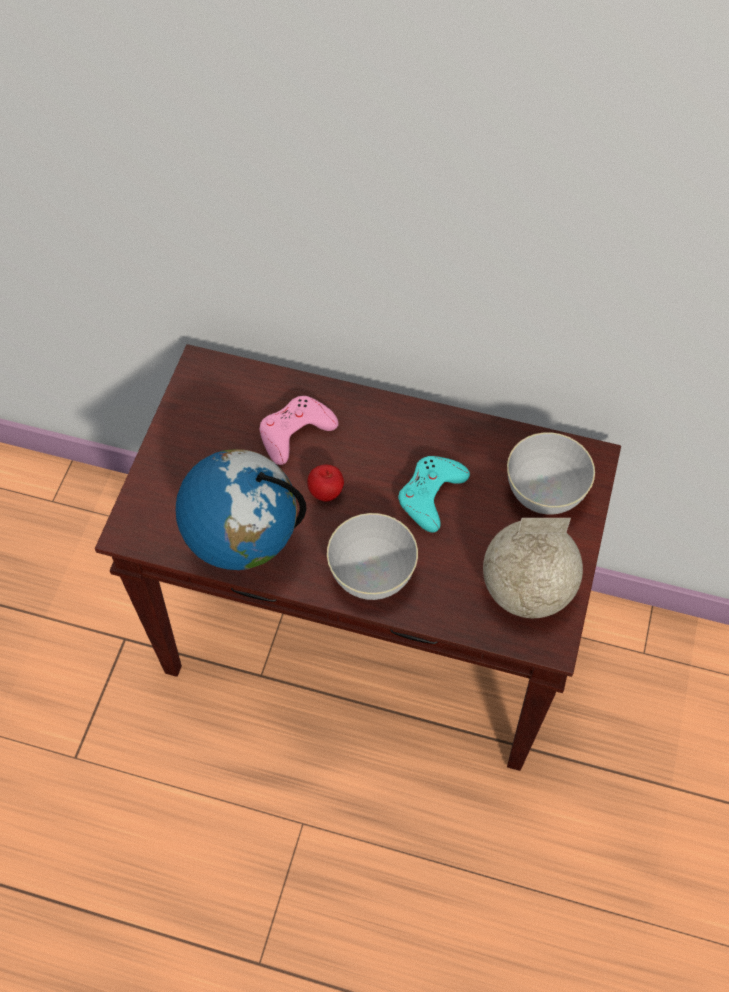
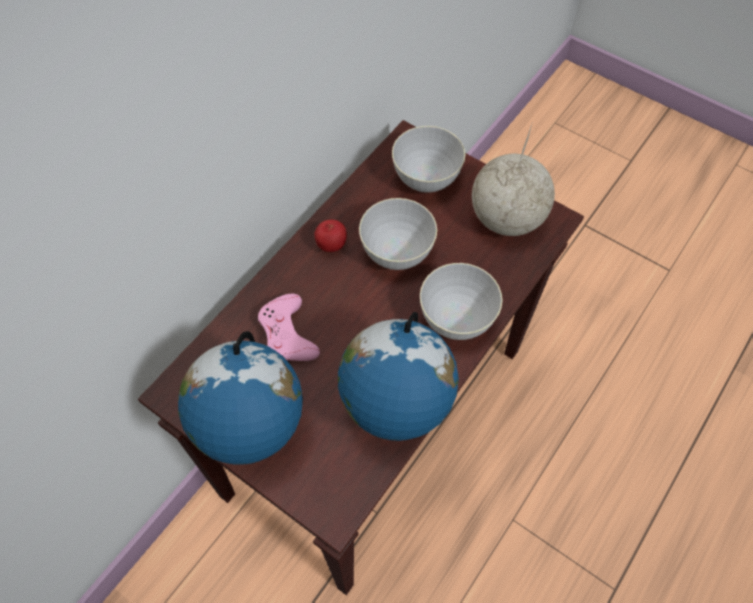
camera: 70 degrees left, 0 degrees up
apple [307,465,344,501] -> apple moved to [314,220,347,252]
turquoise game controller [399,456,470,532] -> grey bowl [359,198,437,270]
none -> globe [178,331,303,465]

